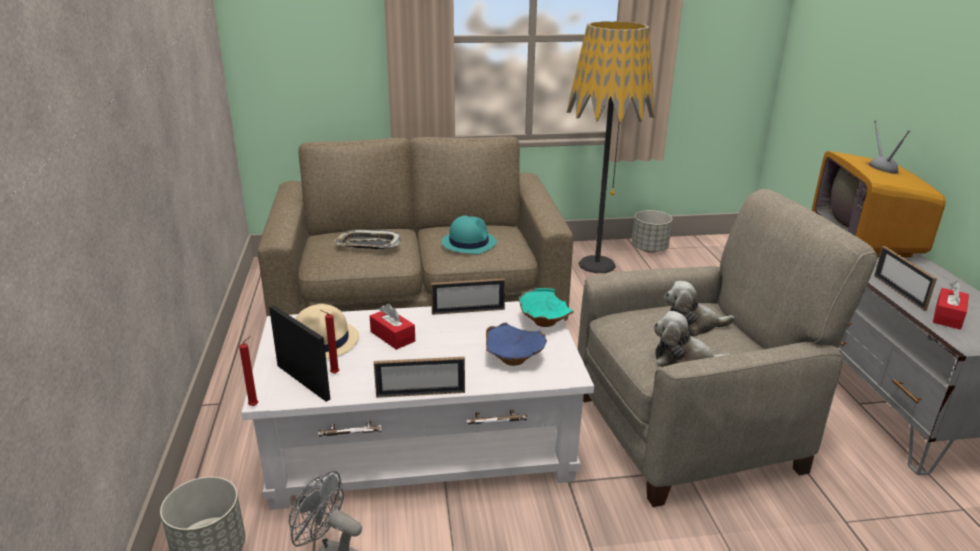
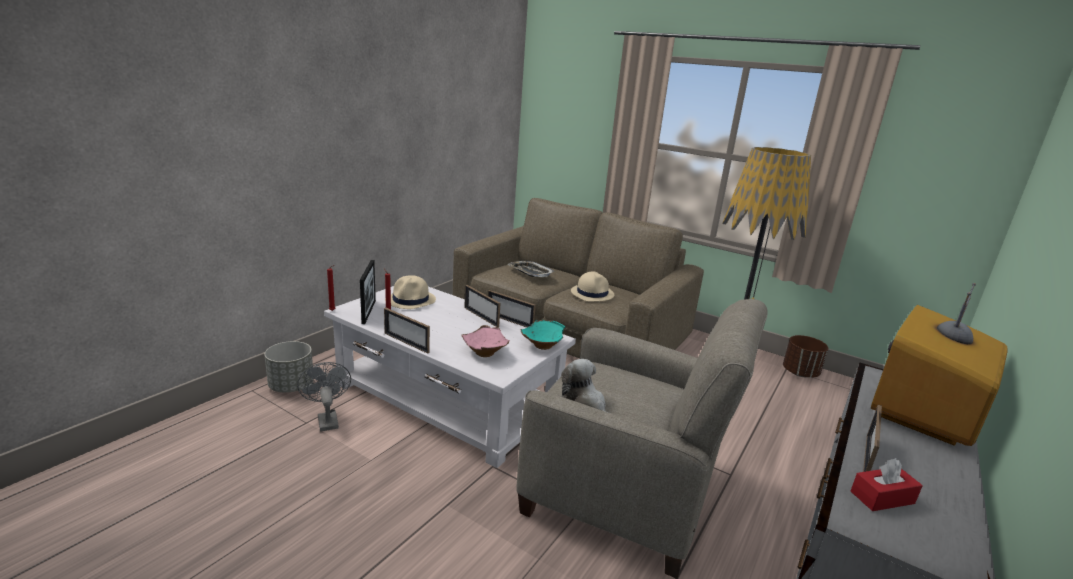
camera: 40 degrees right, 5 degrees down
red tissue box [370,304,415,350] -> none
turquoise hat [442,215,497,254] -> beige hat [571,272,614,302]
blue bowl [486,322,547,366] -> pink bowl [461,325,510,357]
grey planter [632,210,672,253] -> brown planter [783,335,828,378]
plush toy [664,281,735,337] -> none
none -> picture frame [464,285,501,327]

